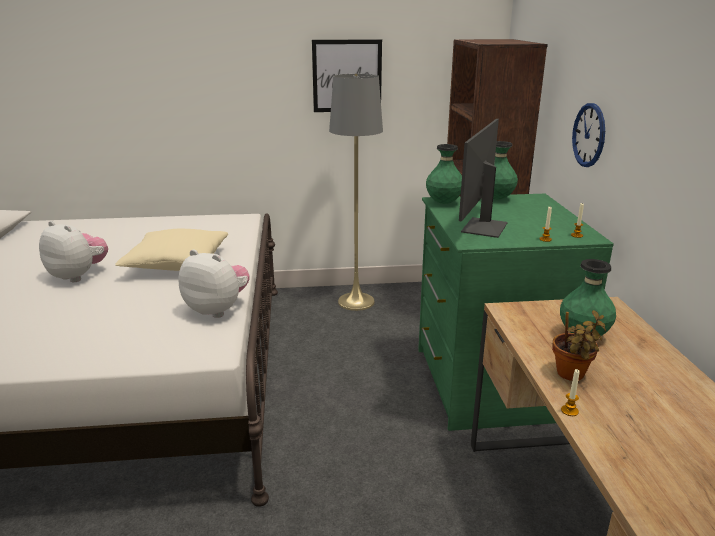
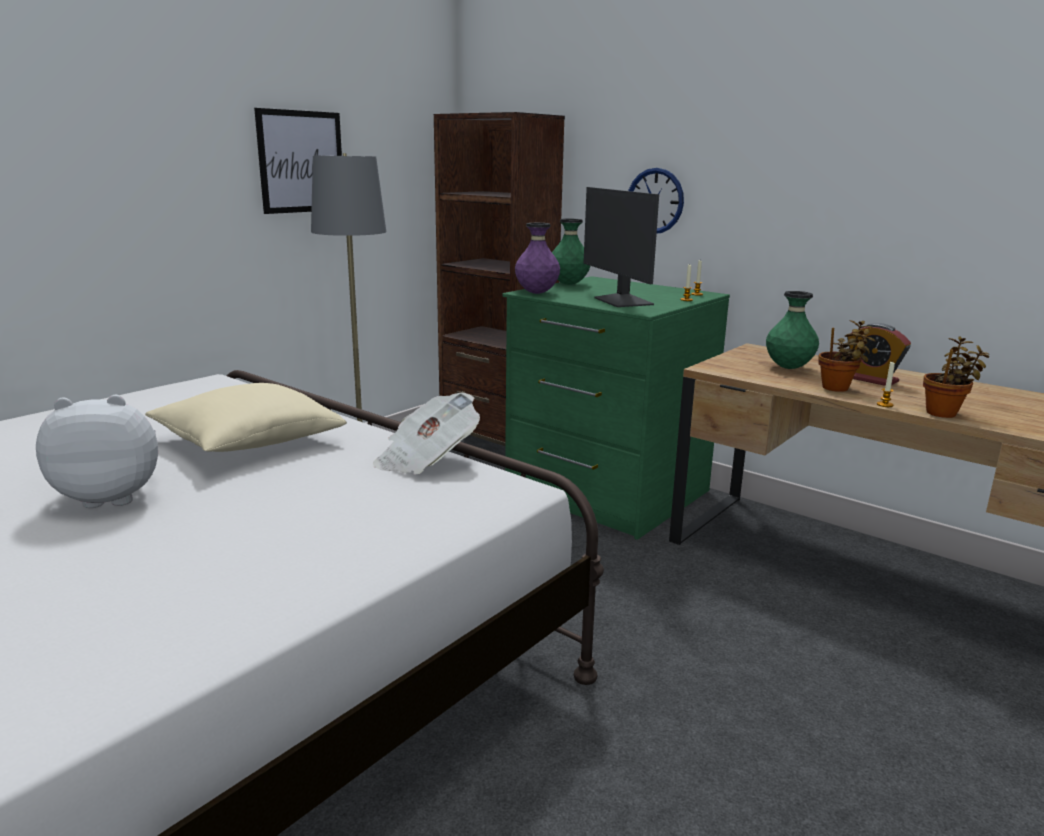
camera: 45 degrees left, 5 degrees down
plush toy [178,249,250,318] -> newspaper [373,393,480,474]
green vase [426,144,462,204] -> purple vase [515,223,560,294]
none -> alarm clock [847,323,911,386]
none -> potted plant [923,336,989,418]

